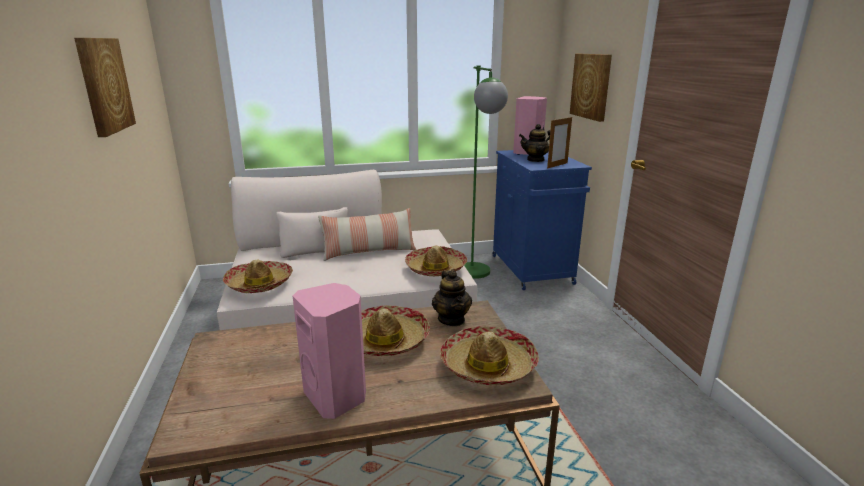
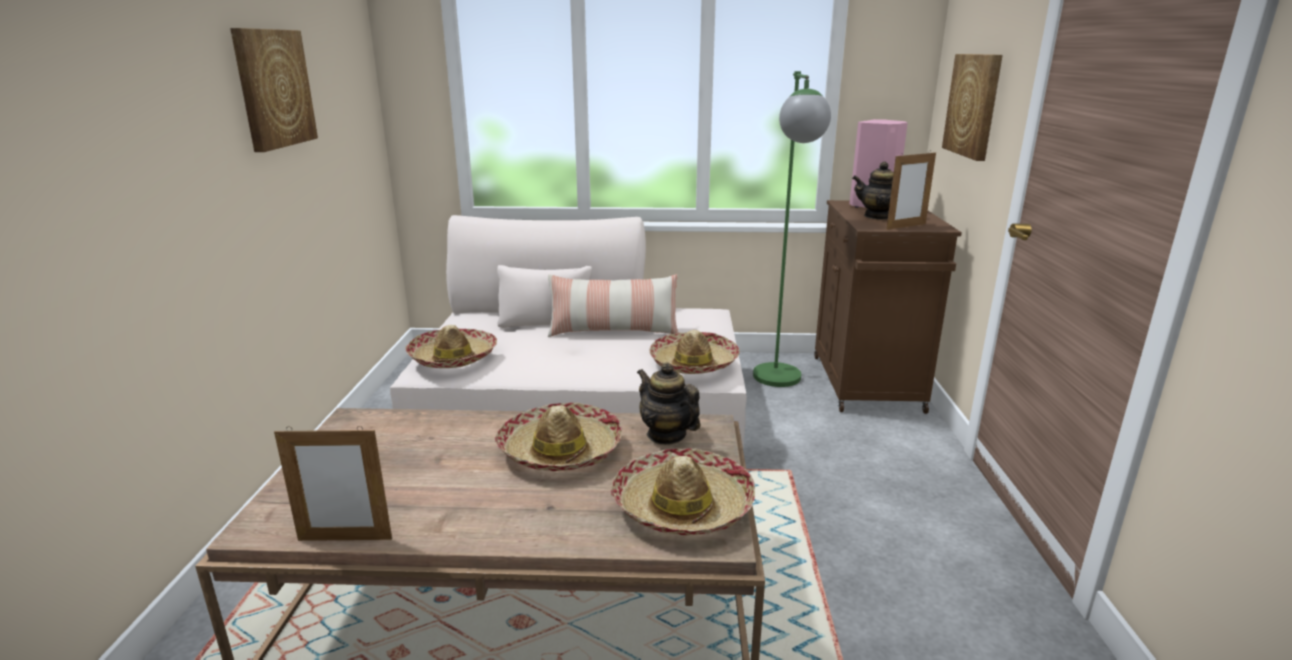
camera: 15 degrees right, 0 degrees up
pink speaker [293,283,366,419] -> none
teapot [432,270,472,326] -> teapot turned 135 degrees clockwise [637,362,700,445]
blue cabinet [493,150,592,290] -> brown cabinet [814,200,962,414]
none -> picture frame [274,426,392,541]

